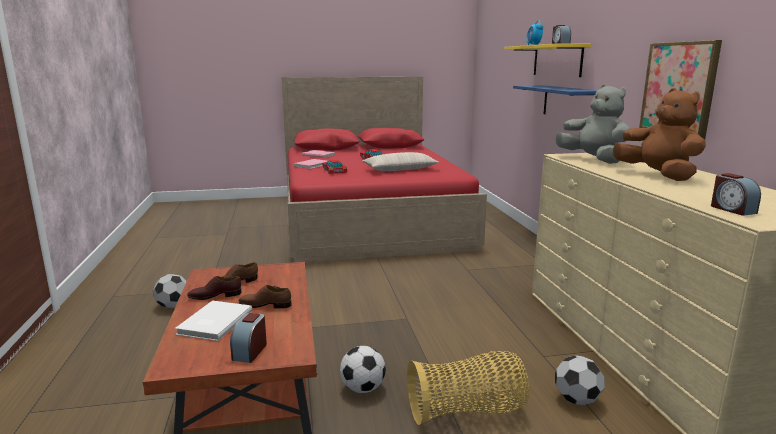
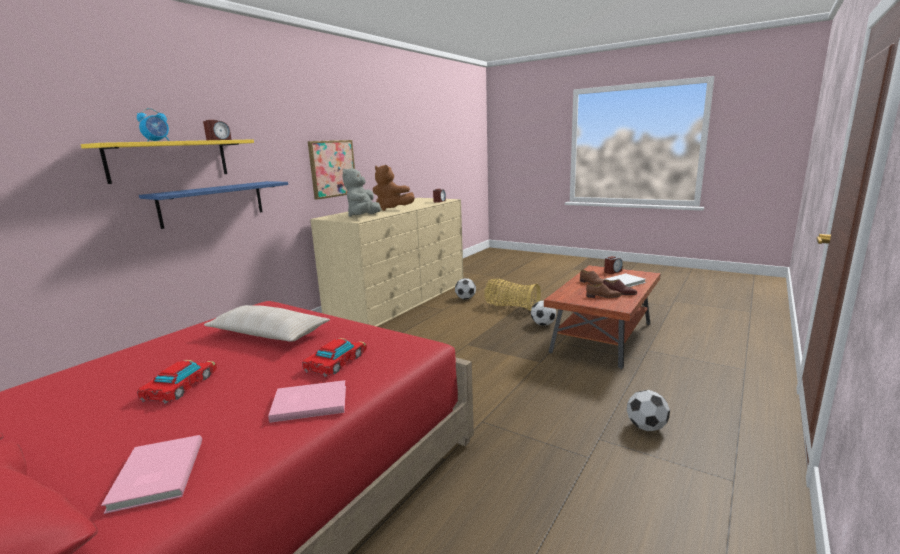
camera: 135 degrees left, 0 degrees up
brown plush toy [613,88,706,181] -> brown plush toy turned 75 degrees counterclockwise [373,165,414,211]

